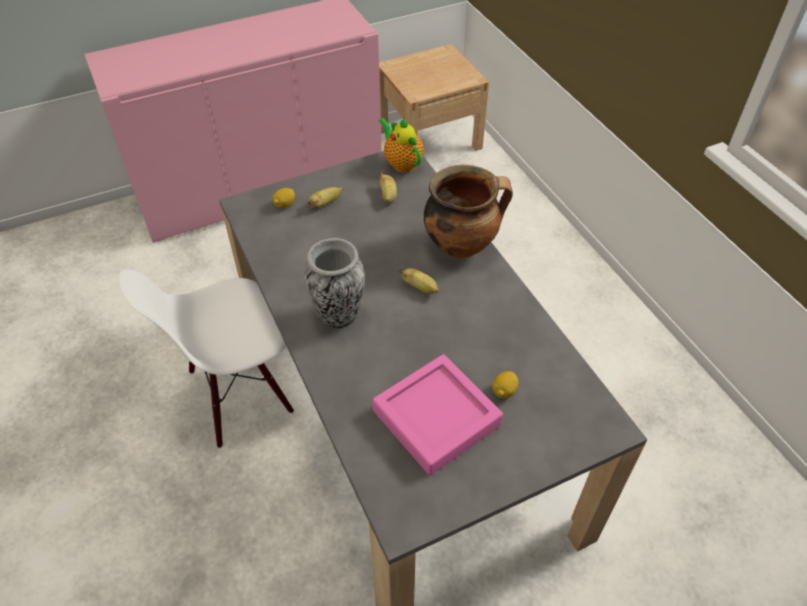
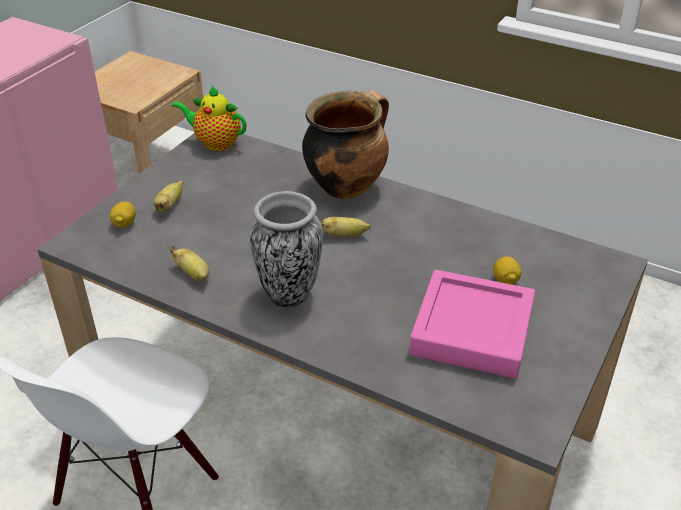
camera: 35 degrees left, 10 degrees down
banana [380,171,397,203] -> banana moved to [170,246,210,281]

